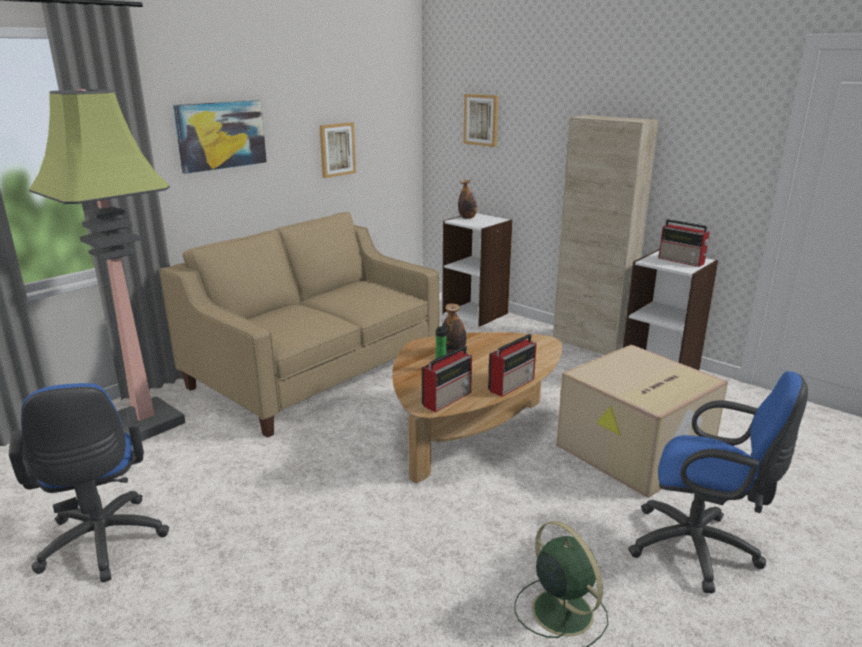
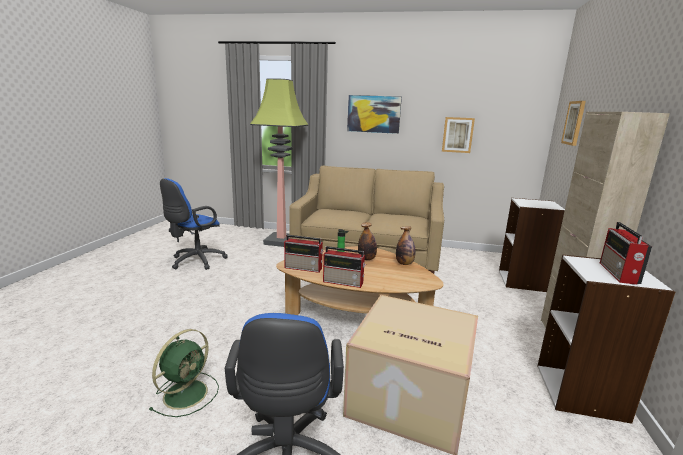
camera: 60 degrees right, 5 degrees down
bottle [458,180,477,219] -> bottle moved to [396,226,416,265]

